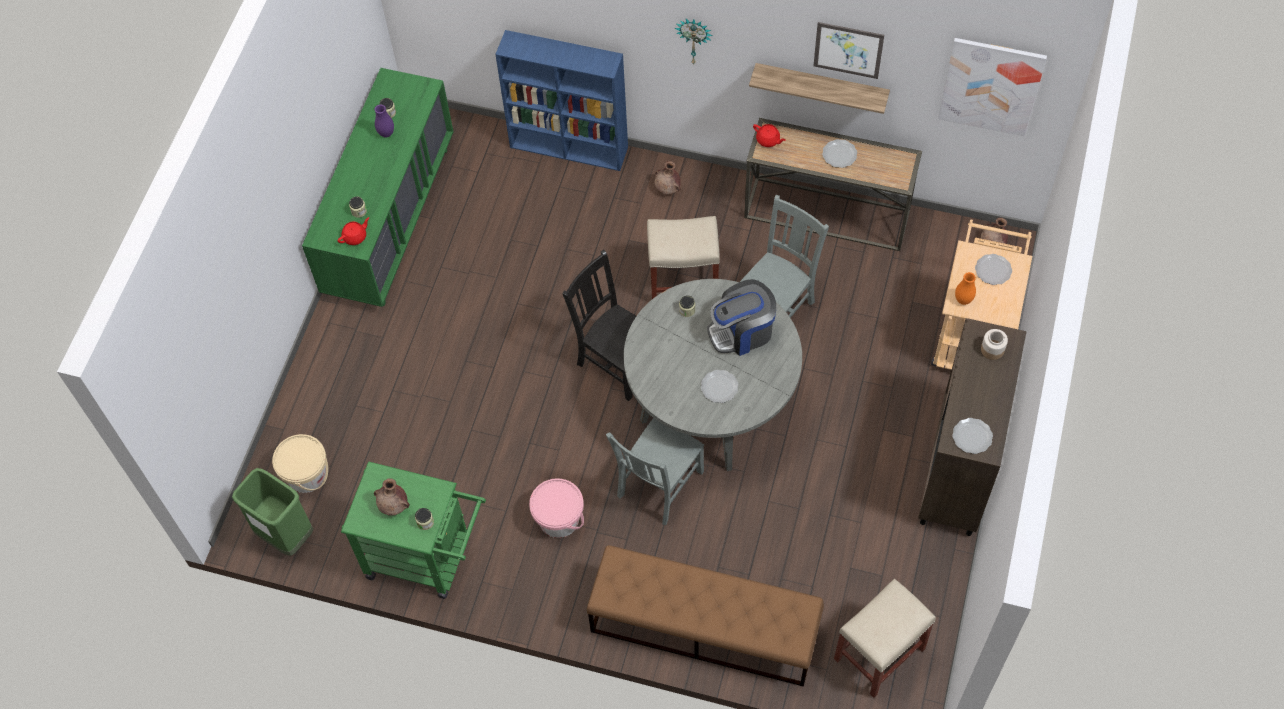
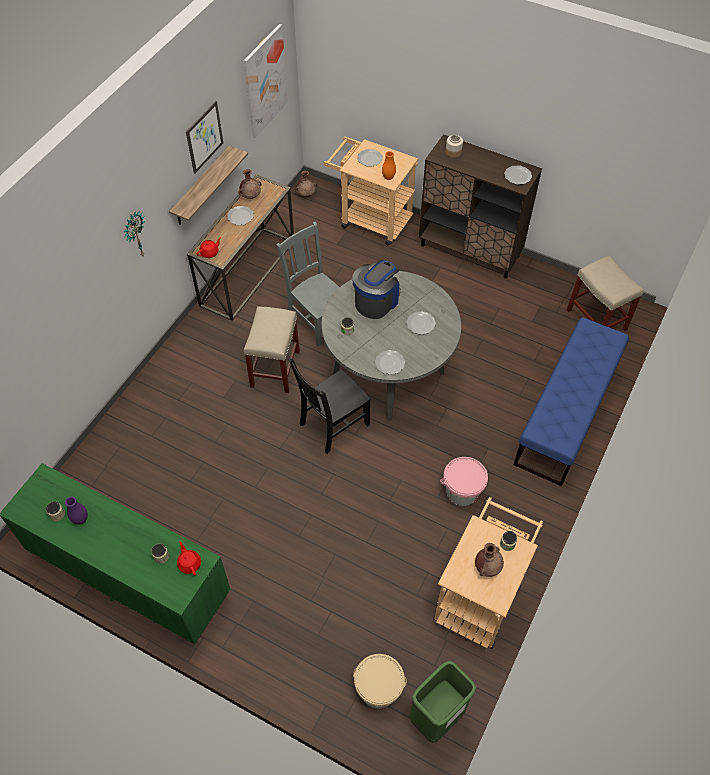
camera: 80 degrees left, 5 degrees down
green cart [341,461,486,599] -> beige cart [434,497,543,649]
blue bookcase [495,30,628,171] -> none
brown bench [587,545,824,687] -> blue bench [514,317,629,486]
grey chair [606,418,704,525] -> none
brown vase [655,161,681,194] -> brown vase moved to [238,169,262,199]
coffee machine [707,279,776,356] -> coffee machine turned 135 degrees counterclockwise [352,260,401,319]
none -> plate [375,350,405,375]

